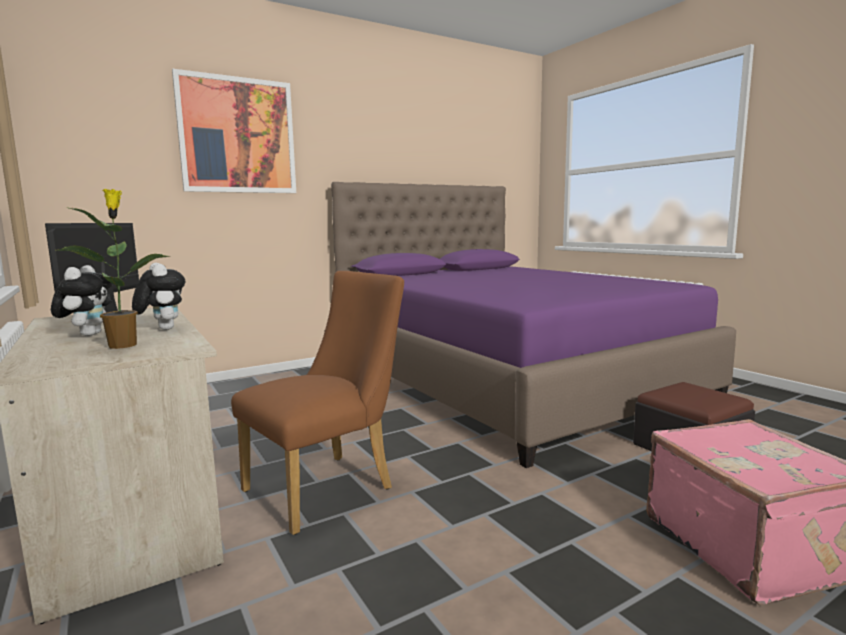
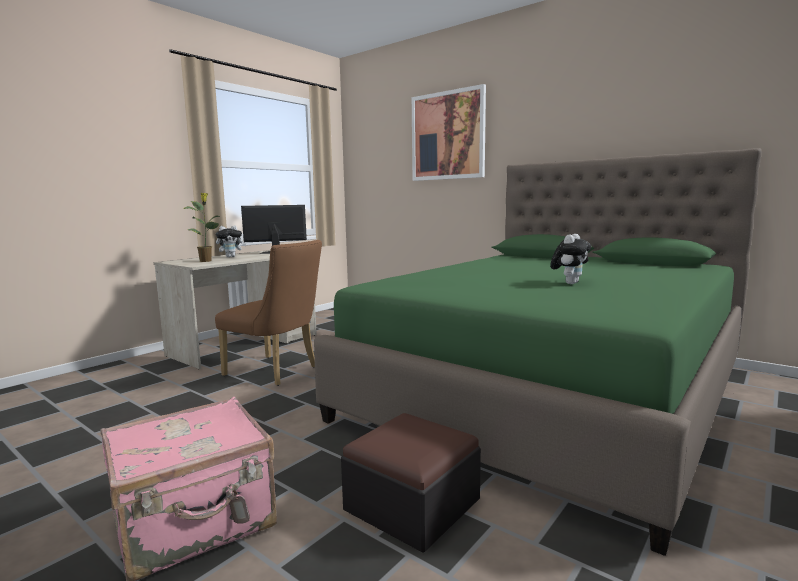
camera: 70 degrees right, 0 degrees up
plush toy [132,263,185,330] -> plush toy moved to [550,234,591,284]
purple bed [331,182,736,468] -> green bed [314,148,762,556]

